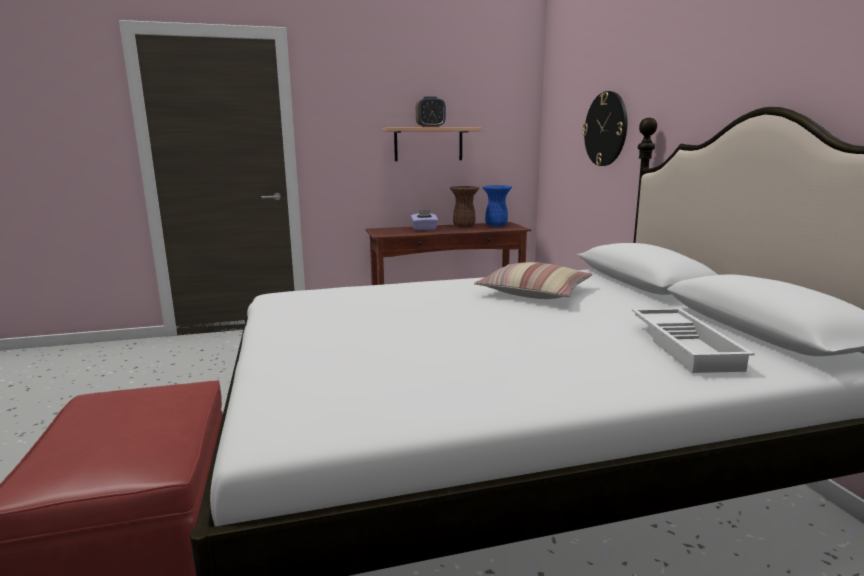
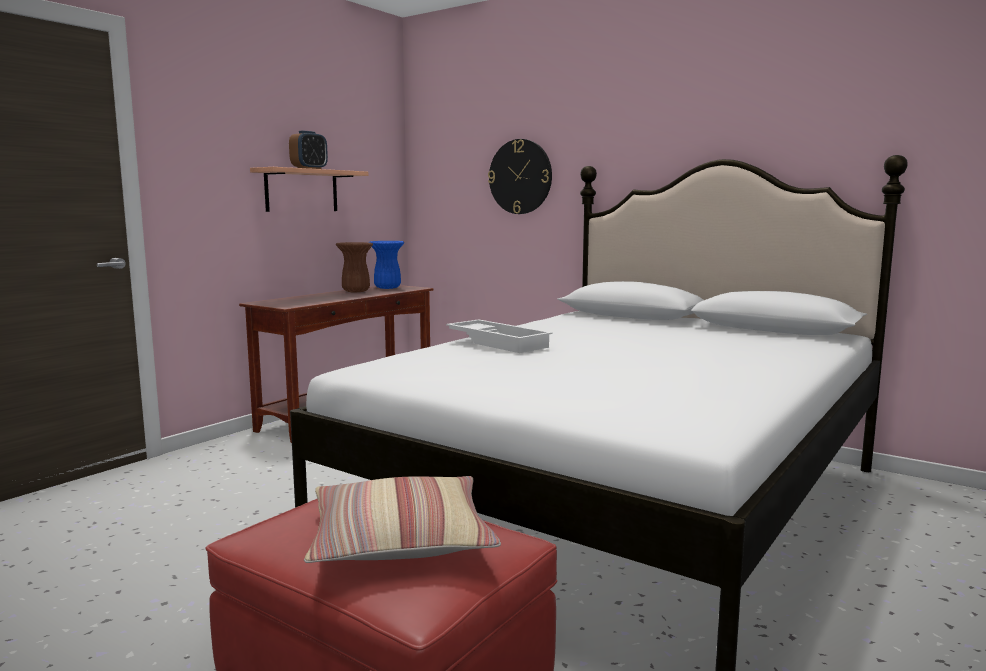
camera: 40 degrees left, 5 degrees down
purple tissue box [410,210,438,231] -> none
pillow [474,262,592,299] -> pillow moved to [304,476,501,563]
white tray [632,308,755,373] -> white tray moved to [446,319,553,353]

